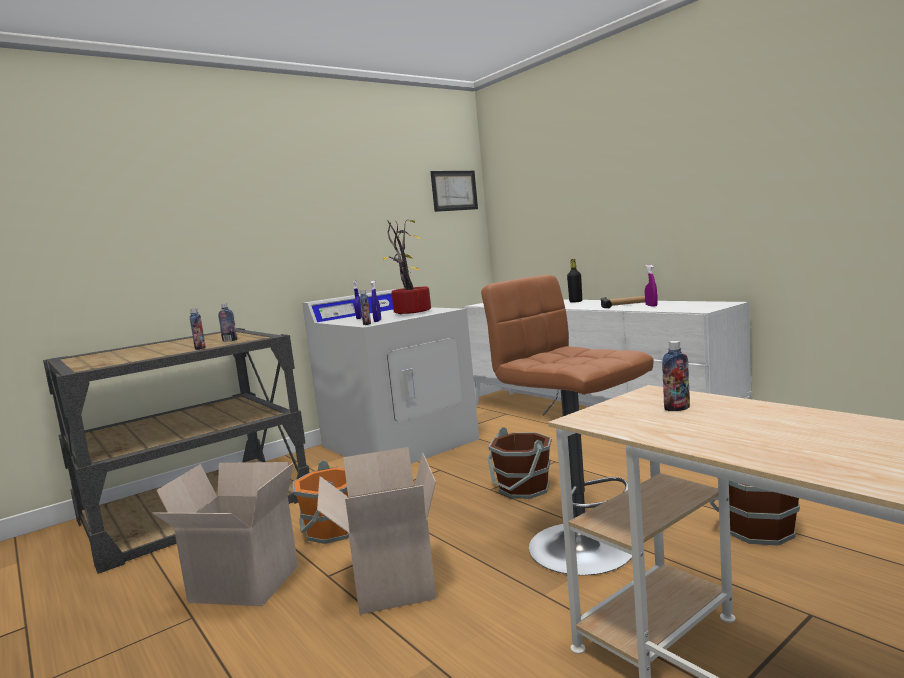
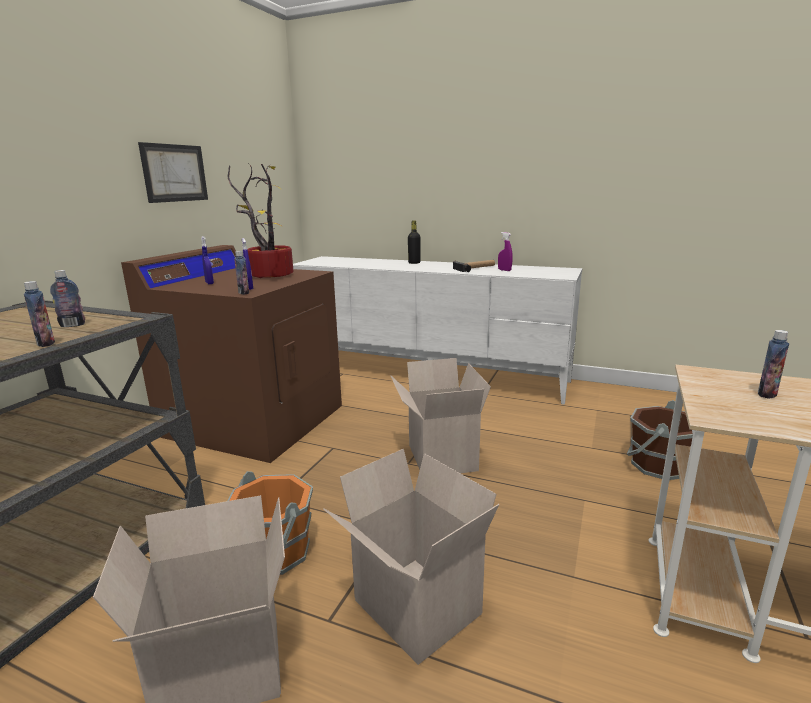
camera: 30 degrees left, 10 degrees up
white washing machine [302,289,479,464] -> brown washing machine [121,245,342,463]
picture [430,171,478,212] -> picture moved to [138,142,208,203]
brown stool [481,275,654,575] -> none
brown bucket [488,427,552,499] -> cardboard box [390,358,491,473]

